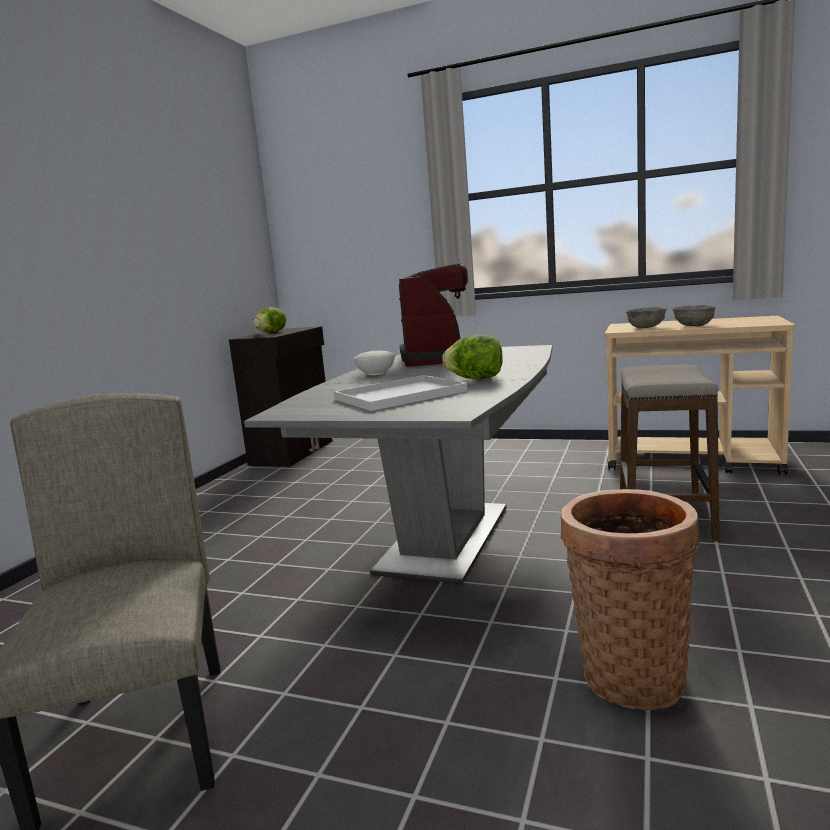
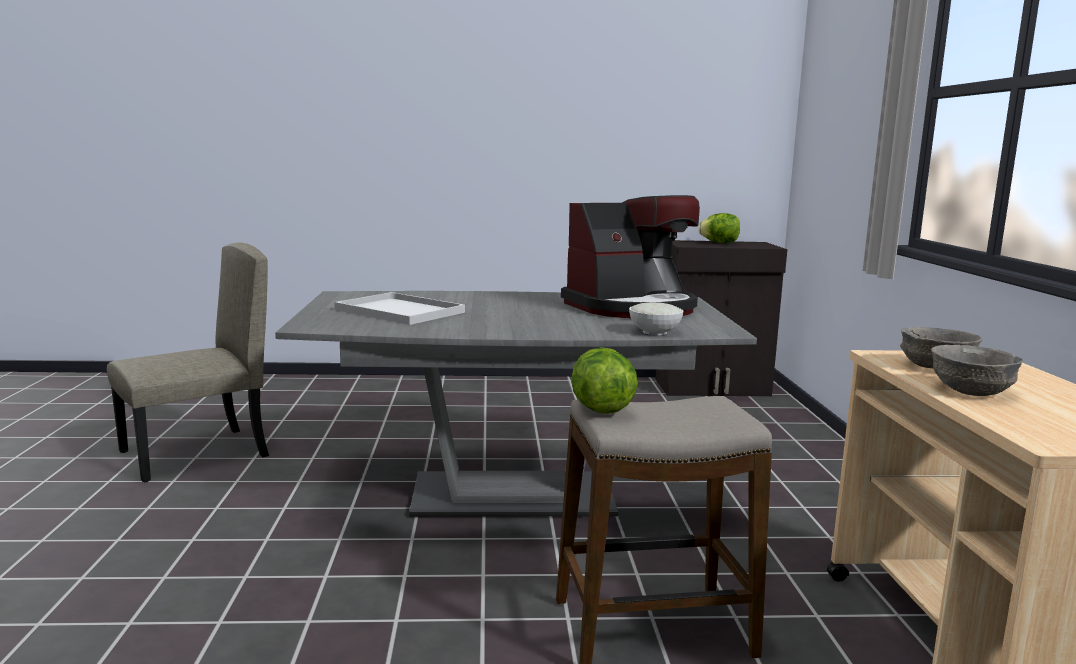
camera: 65 degrees right, 0 degrees up
white bowl [354,351,395,375] -> white bowl moved to [629,302,683,335]
lettuce [442,335,503,379] -> lettuce moved to [571,347,638,414]
basket [561,489,700,710] -> none

